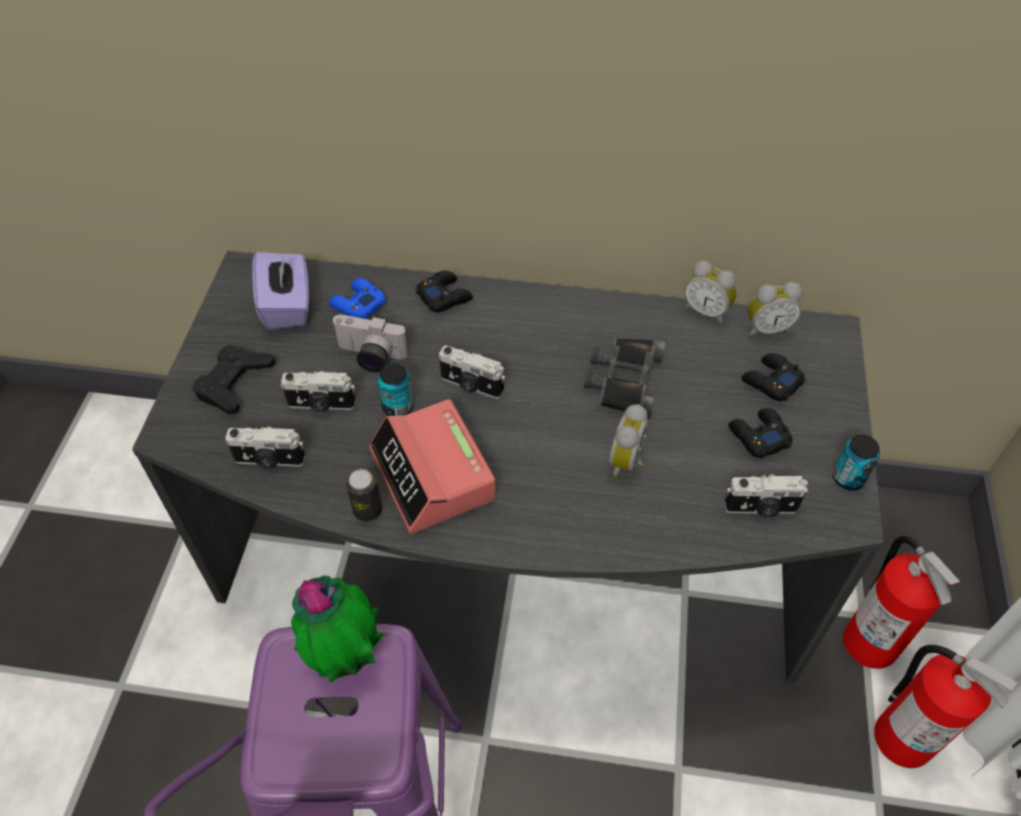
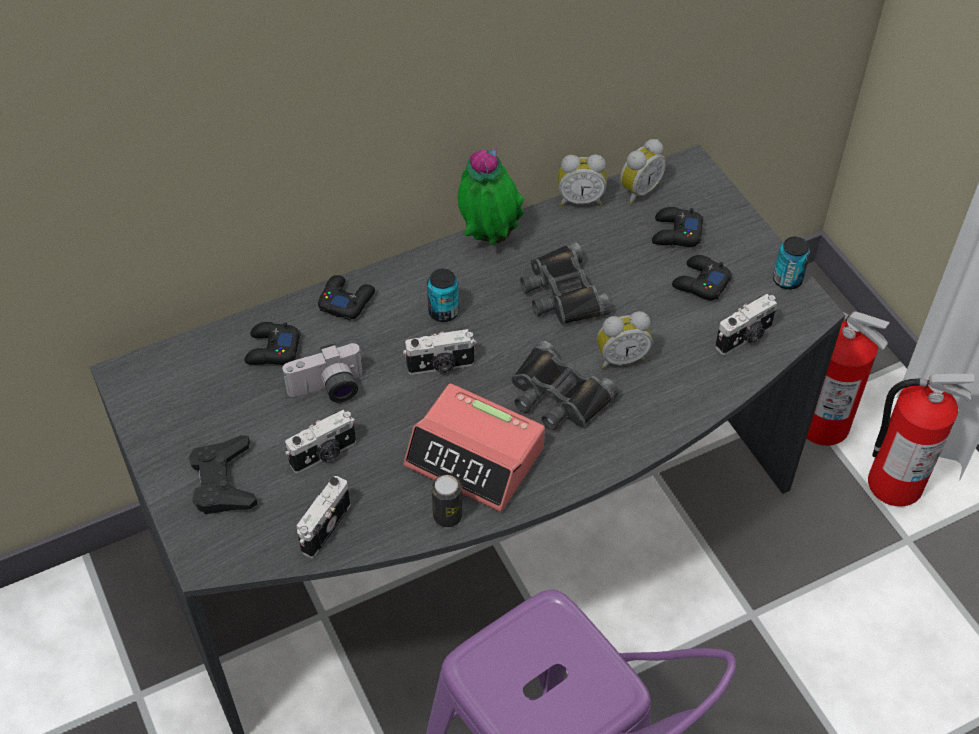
camera: 35 degrees left, 0 degrees up
camera [225,426,305,469] -> camera turned 150 degrees clockwise [296,476,350,558]
purple tissue box [253,251,309,330] -> none
potted plant [291,576,384,683] -> potted plant moved to [458,147,525,245]
blue game controller [329,278,386,319] -> black game controller [244,322,300,365]
can [377,363,413,416] -> can moved to [427,268,459,322]
alarm clock [609,404,649,478] -> alarm clock turned 90 degrees counterclockwise [597,311,653,369]
none -> black binoculars [511,340,619,430]

